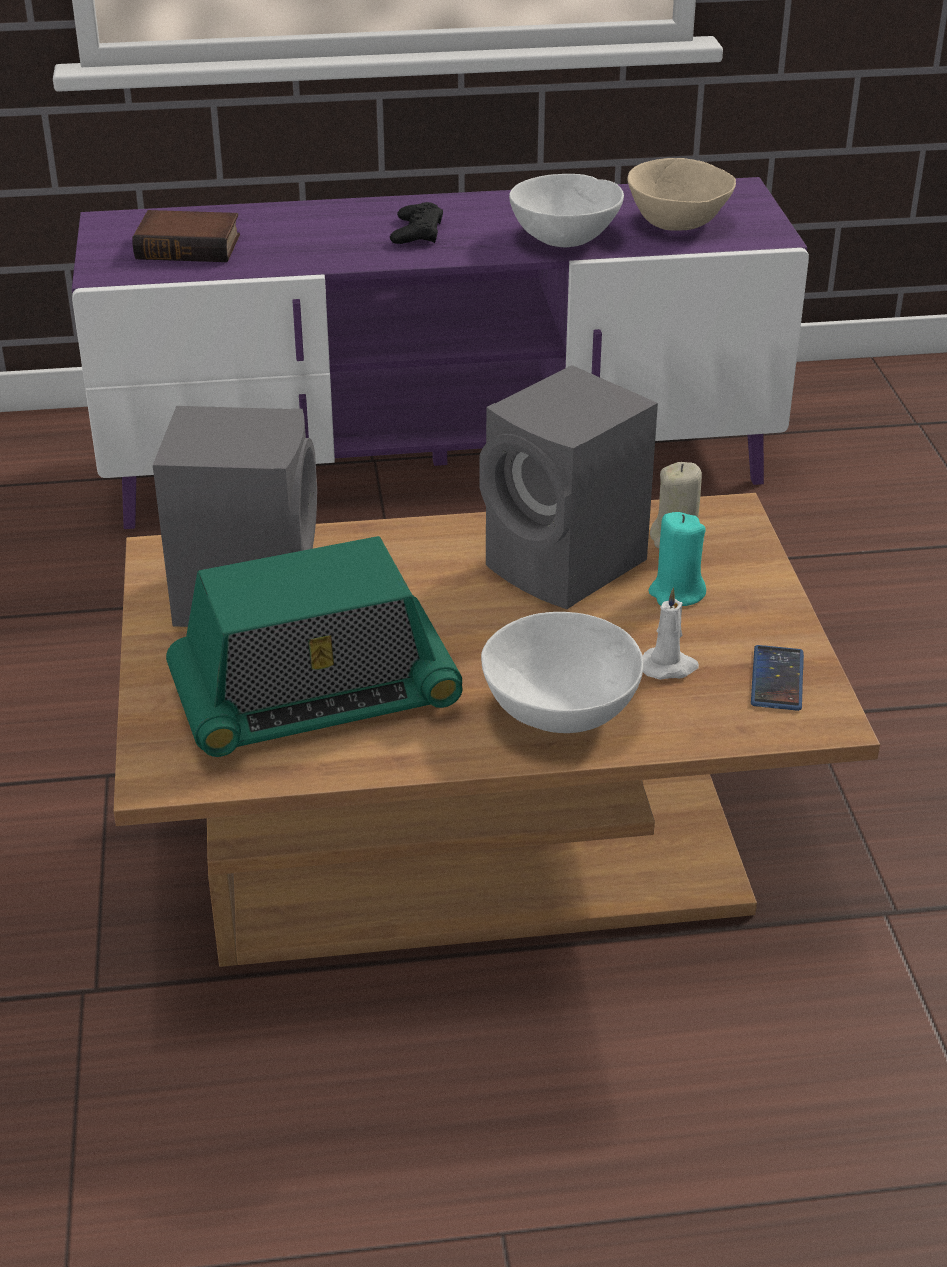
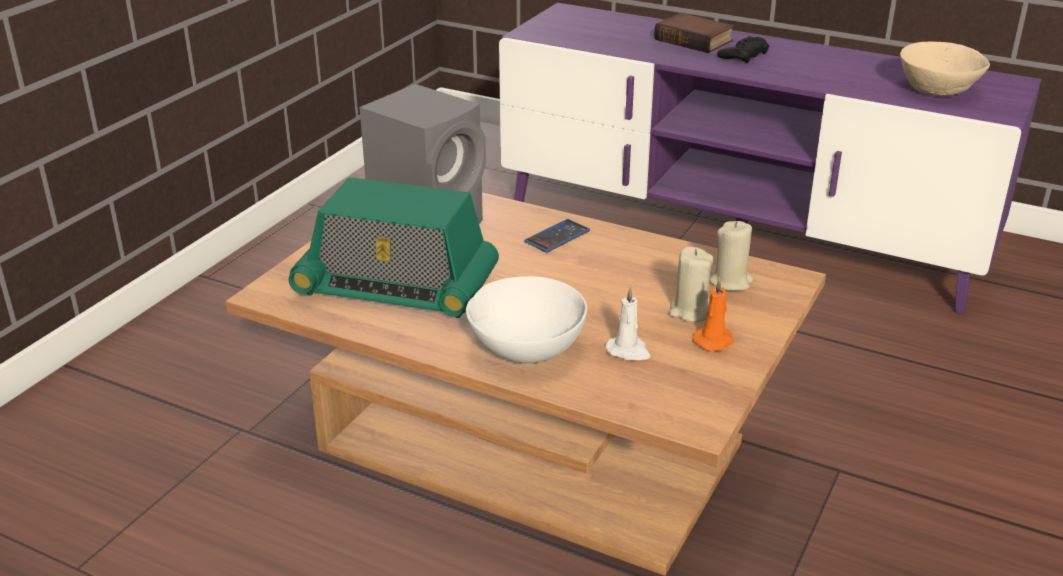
camera: 35 degrees right, 5 degrees down
book [133,210,240,262] -> book moved to [654,13,734,53]
grey speaker [480,365,658,609] -> none
white bowl [509,174,624,247] -> none
turquoise candle [648,512,706,606] -> beige candle [669,246,713,322]
phone [751,645,804,711] -> phone moved to [524,219,590,253]
none -> orange candle [692,278,734,351]

